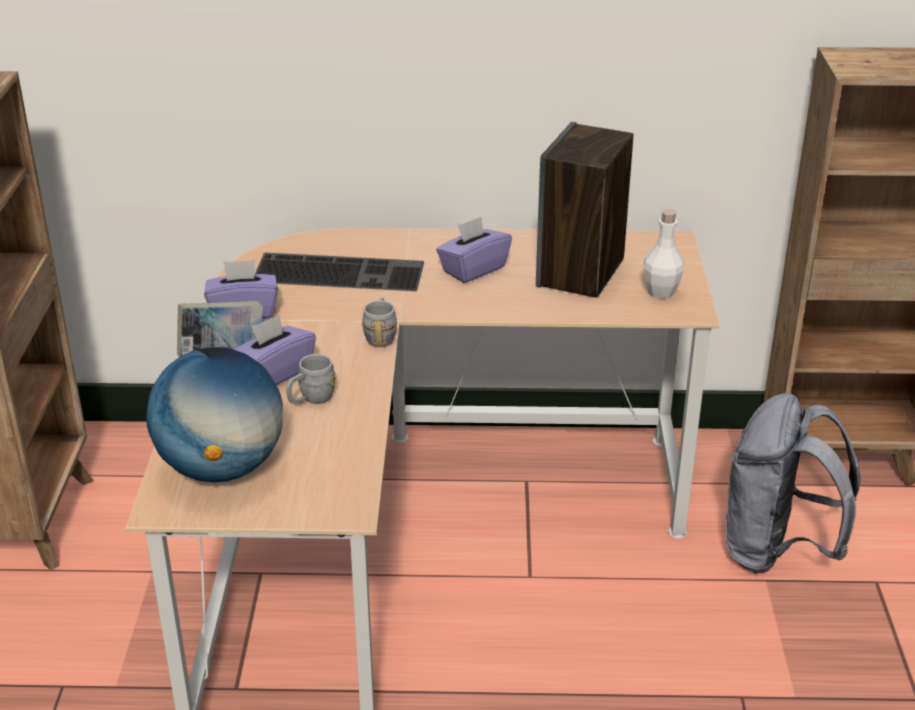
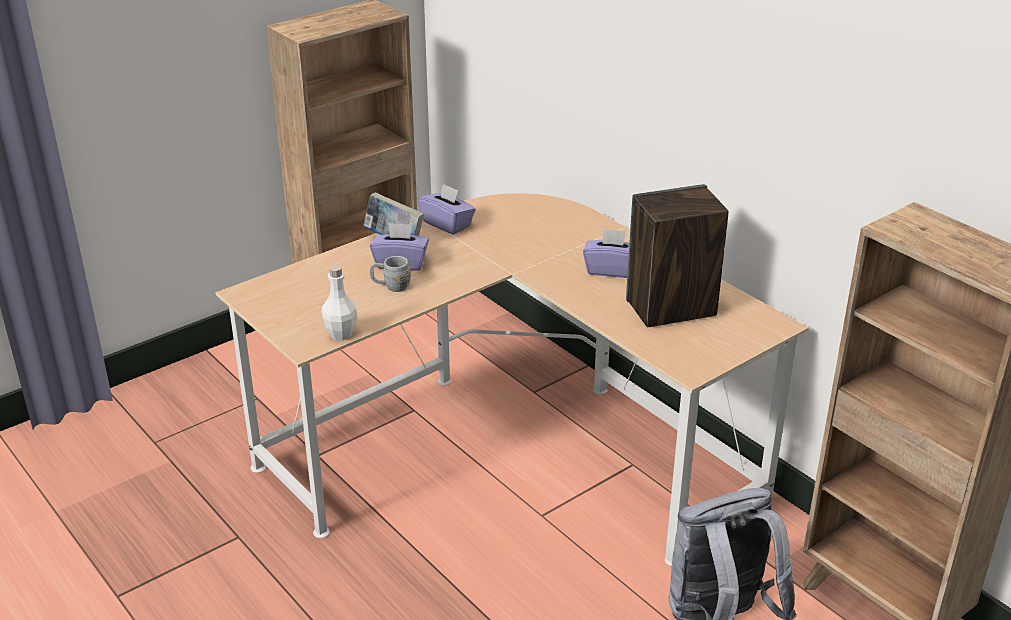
camera: 50 degrees right, 0 degrees up
globe [146,347,283,482] -> none
keyboard [255,252,424,291] -> none
grey mug [362,297,397,347] -> none
white bottle [644,209,684,299] -> white bottle moved to [322,265,357,340]

